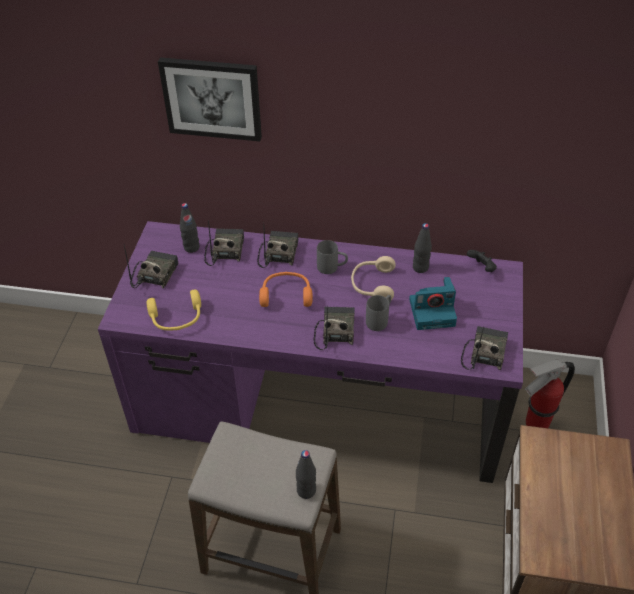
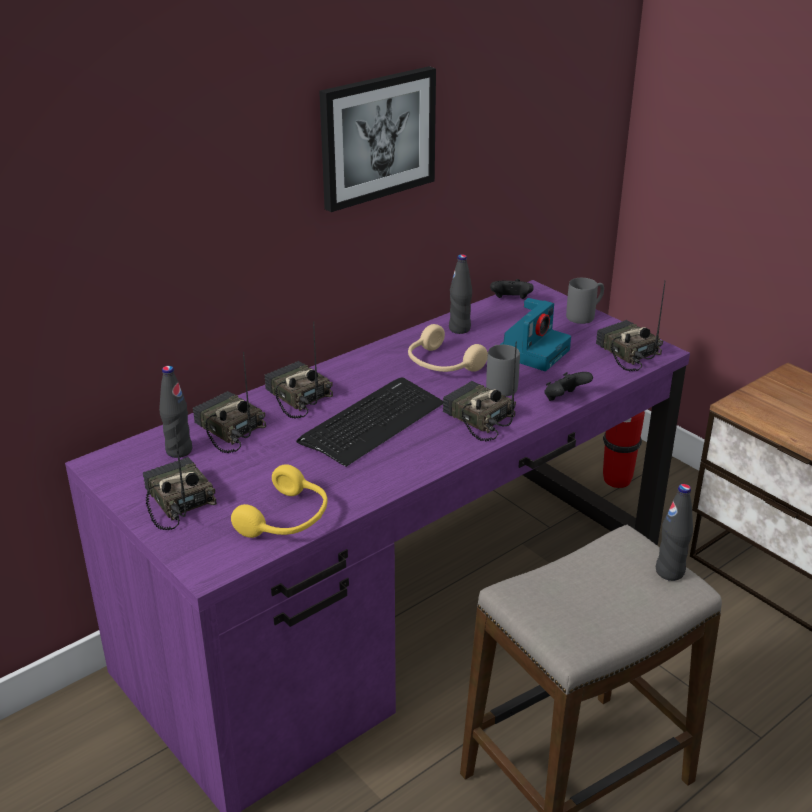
camera: 50 degrees left, 15 degrees down
picture [158,57,262,141] -> picture moved to [319,66,436,212]
orange headphones [259,272,313,307] -> keyboard [296,377,443,467]
grey mug [317,240,348,274] -> grey mug moved to [566,278,604,324]
none -> black game controller [544,372,593,401]

